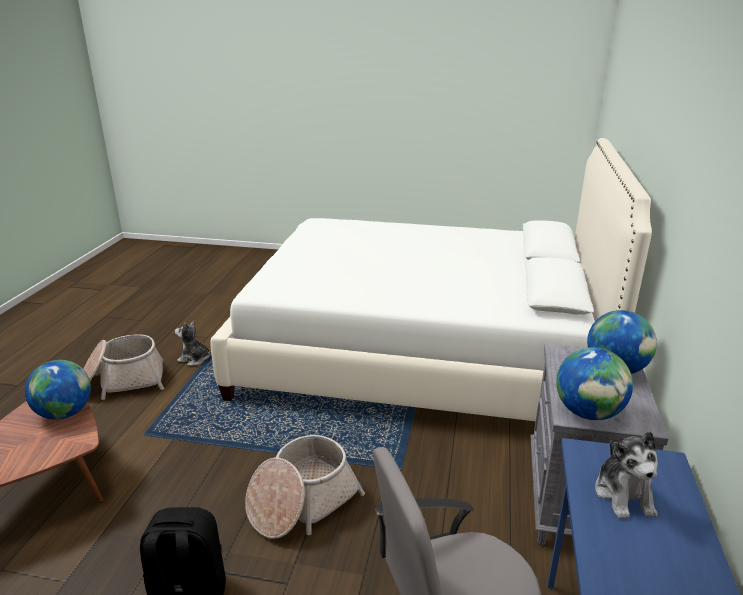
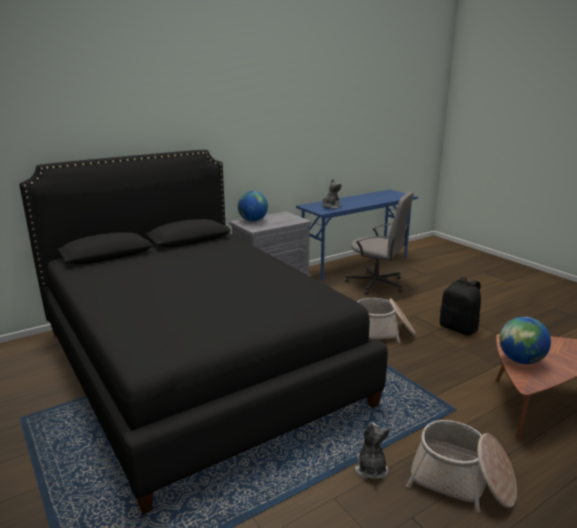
camera: 135 degrees left, 5 degrees down
plush toy [175,320,211,366] -> plush toy turned 150 degrees counterclockwise [355,422,390,479]
white bed [210,138,652,421] -> black bed [19,150,388,515]
globe [556,347,633,420] -> none

